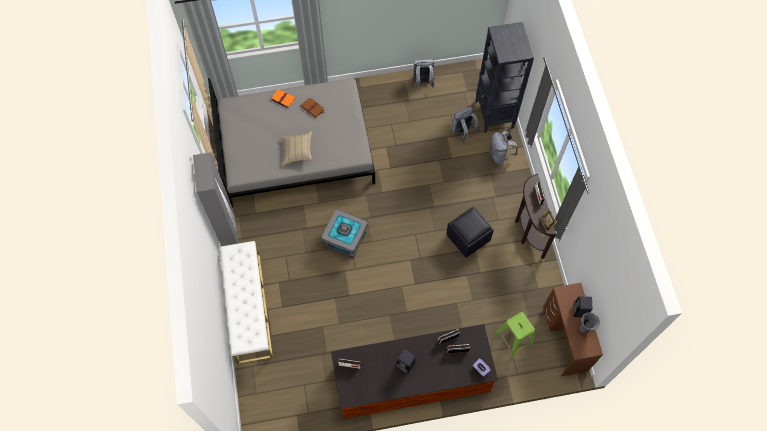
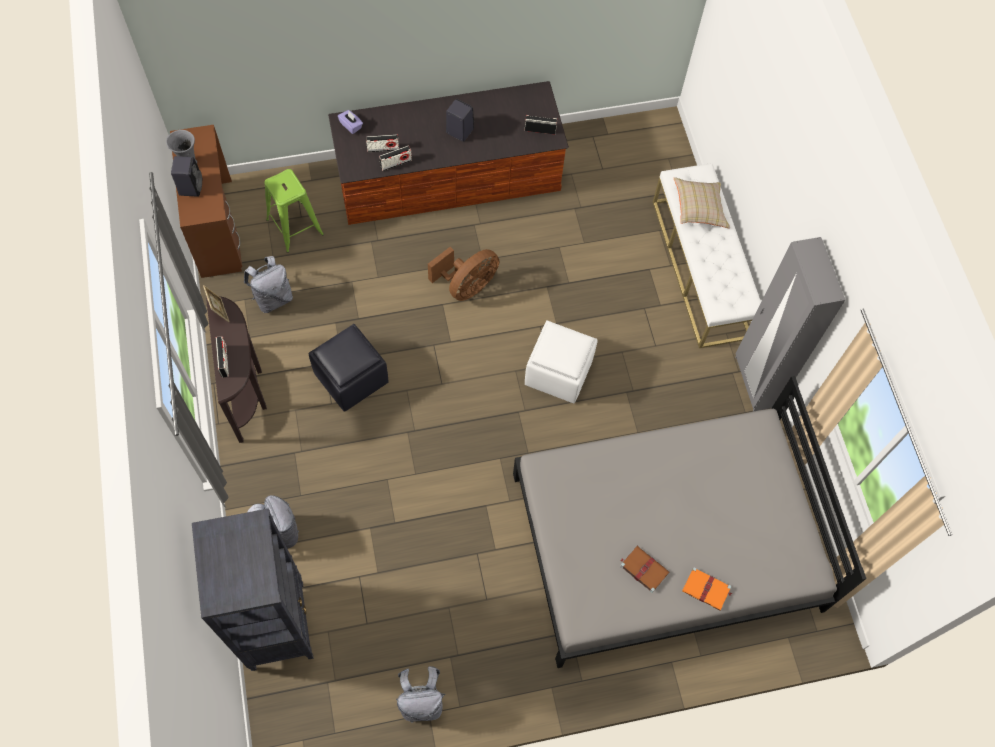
camera: 175 degrees right, 0 degrees up
beige pillow [282,131,312,166] -> beige pillow moved to [674,177,730,229]
grey storage box [322,209,368,259] -> white ottoman [525,320,598,403]
grey backpack [452,107,480,141] -> grey backpack moved to [244,256,293,313]
none -> brown fan [428,247,499,301]

